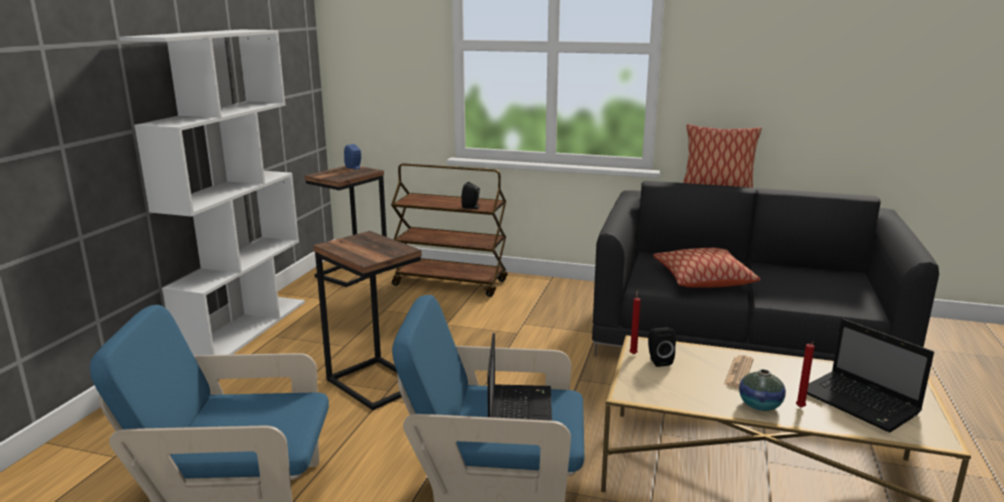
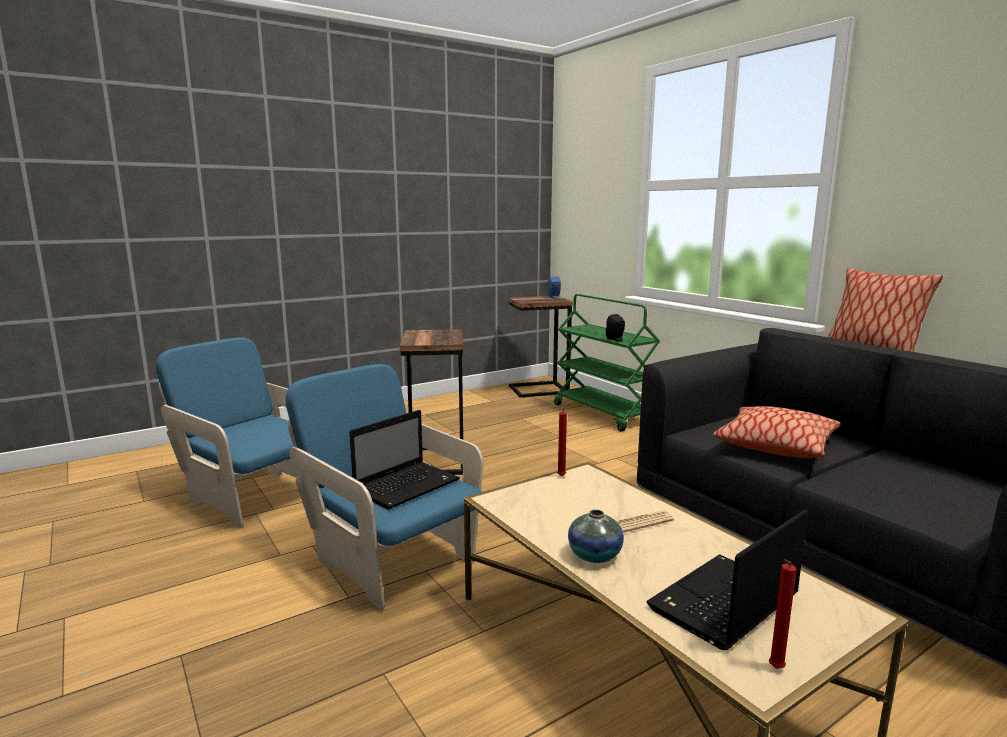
camera: 40 degrees right, 5 degrees down
white bookcase [119,30,305,355] -> none
brown cart [391,163,508,297] -> green cart [554,294,660,431]
black speaker [648,328,676,367] -> none
red candle [796,342,814,408] -> red candle moved to [769,559,797,669]
laptop [807,319,934,433] -> laptop turned 45 degrees clockwise [646,509,808,650]

